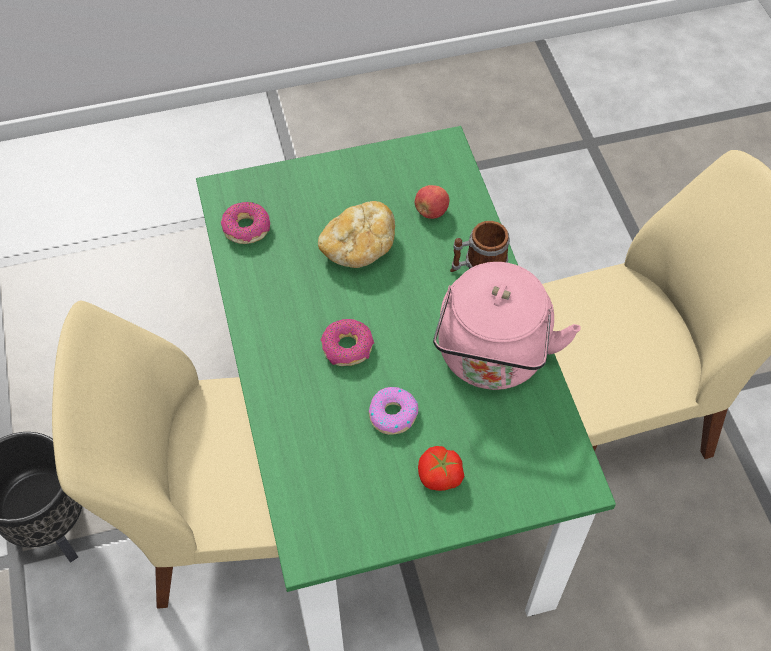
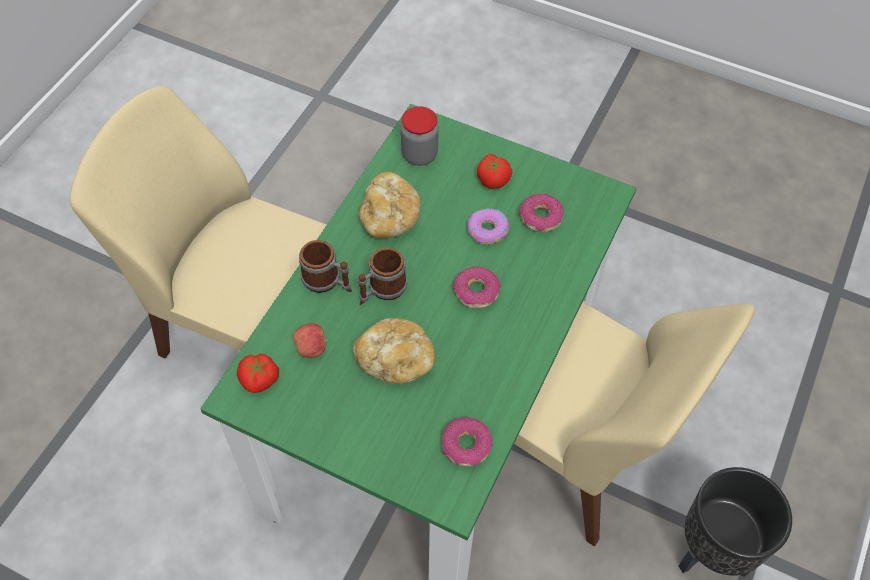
camera: 140 degrees left, 0 degrees up
pink kettle [433,262,581,390] -> bread [359,172,421,238]
none -> tomato [237,354,279,393]
none -> mug [358,247,408,305]
none -> jar [401,106,439,166]
none -> donut [519,194,564,232]

